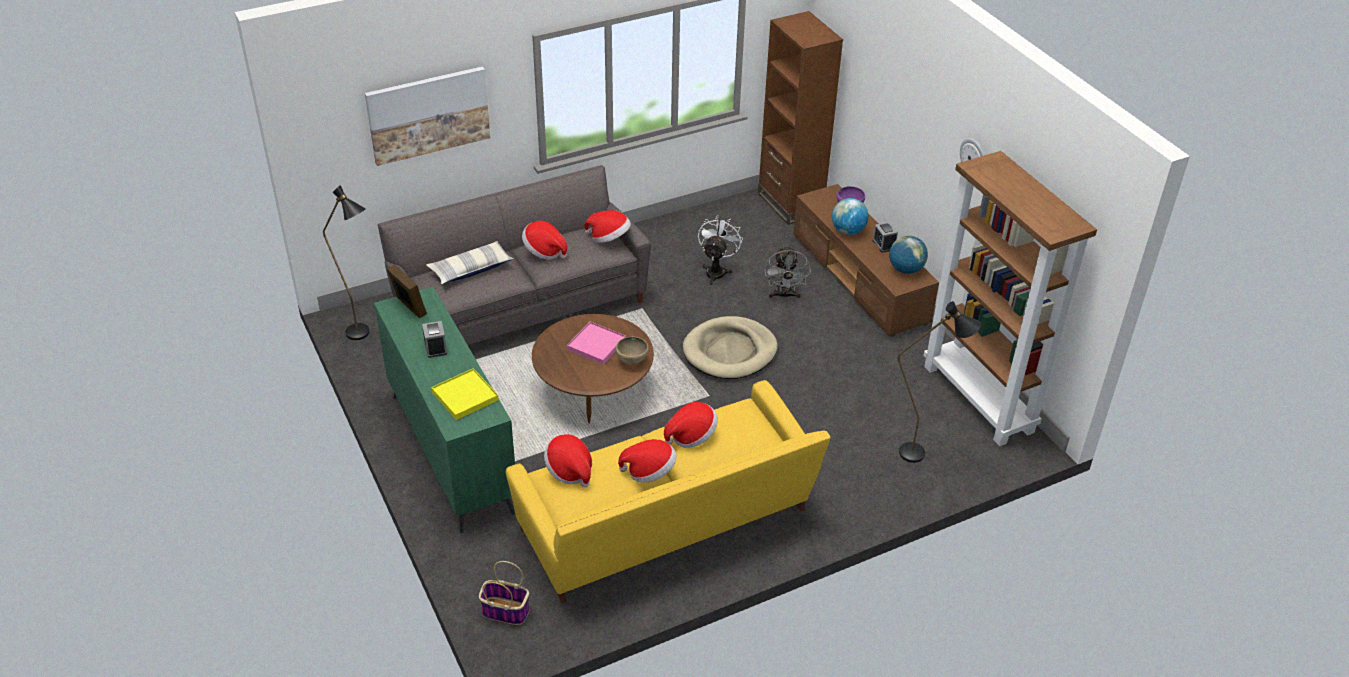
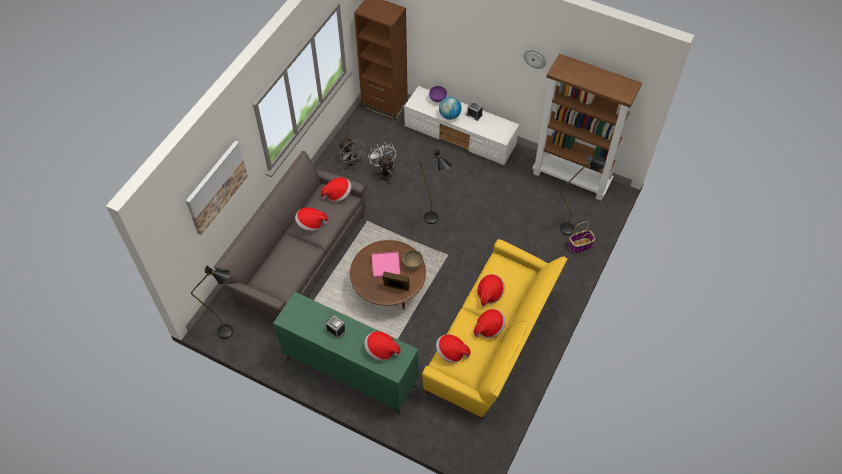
camera: 35 degrees left, 15 degrees up
picture frame [387,264,427,318] -> picture frame moved to [382,272,410,291]
pillow [426,241,513,285] -> none
yellow tray [431,368,499,420] -> hat [364,331,400,361]
basket [479,561,529,625] -> basket moved to [568,222,595,253]
beige dog bed [683,316,778,379] -> black floor lamp [420,149,452,224]
grey fan [765,246,811,299] -> grey fan moved to [338,137,367,170]
brown tv stand [793,184,939,337] -> white tv stand [404,86,519,165]
globe [889,236,928,274] -> none

